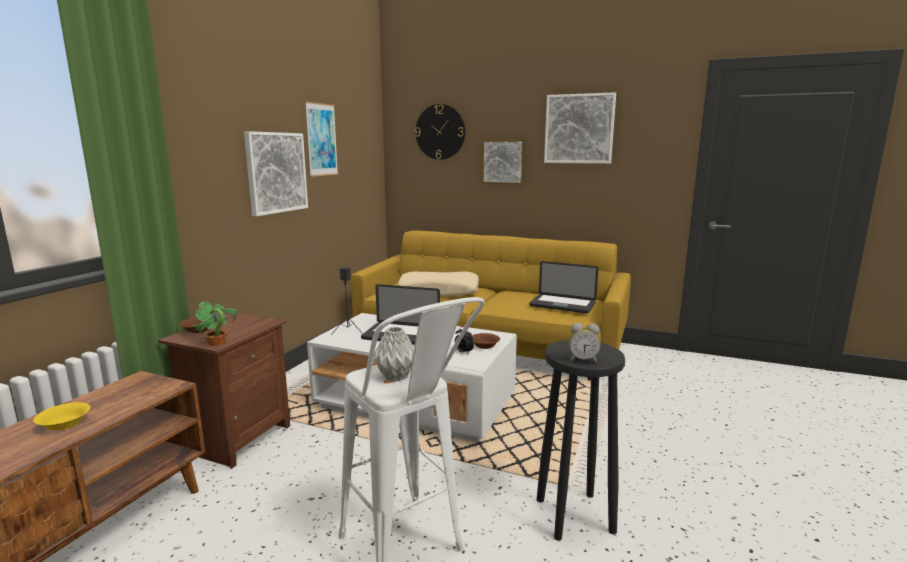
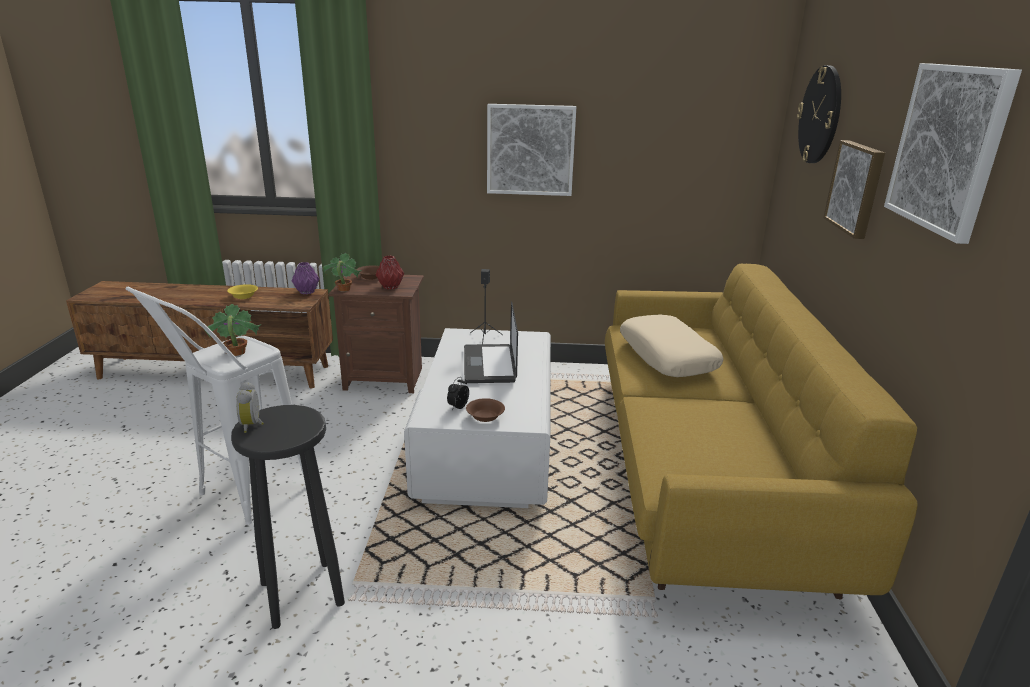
camera: 70 degrees right, 10 degrees up
picture [305,102,338,177] -> none
grey vase [374,327,414,381] -> potted plant [206,304,261,356]
laptop [529,261,599,313] -> none
none -> purple vase [292,262,319,294]
none -> red vase [376,256,404,289]

